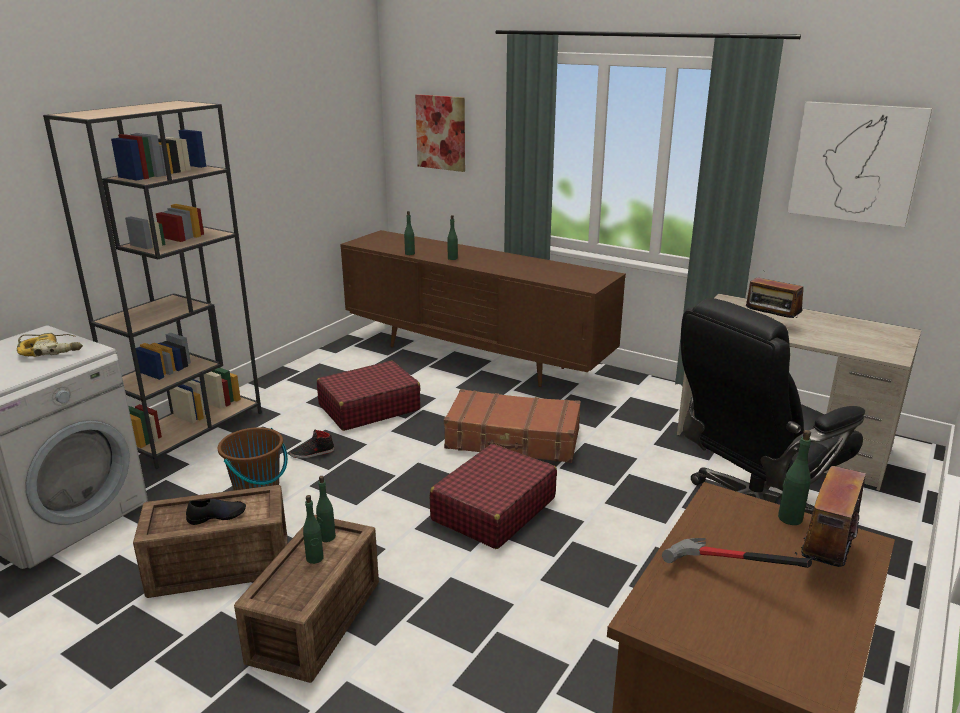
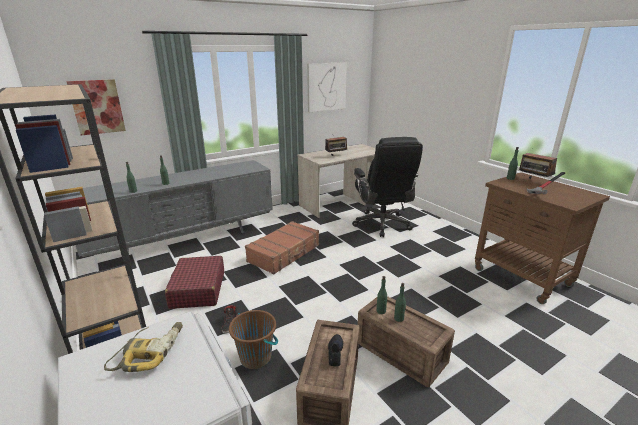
camera: 65 degrees left, 0 degrees up
brown cabinet [340,230,626,387] -> grey cabinet [76,160,273,257]
red suitcase [430,444,557,549] -> none

